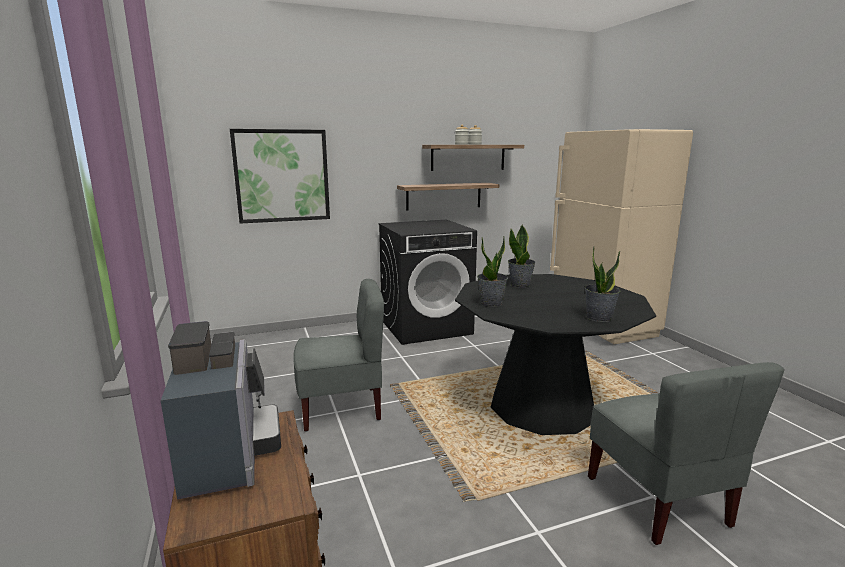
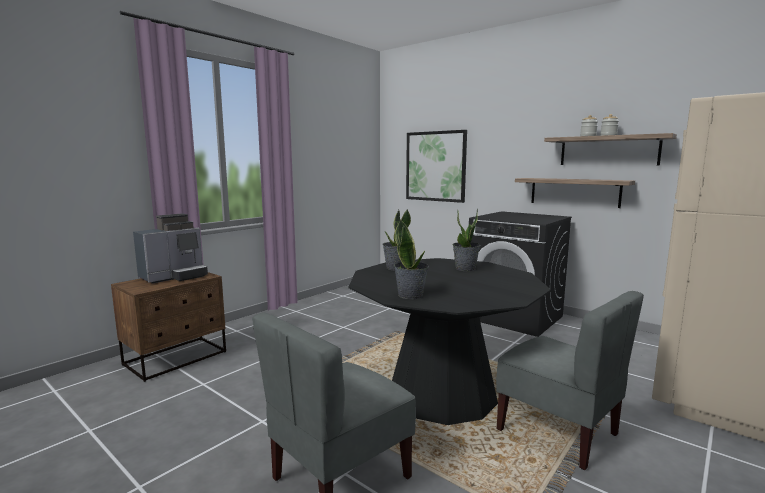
camera: 60 degrees right, 5 degrees down
grey chair [293,279,384,432] -> grey chair moved to [496,291,644,470]

